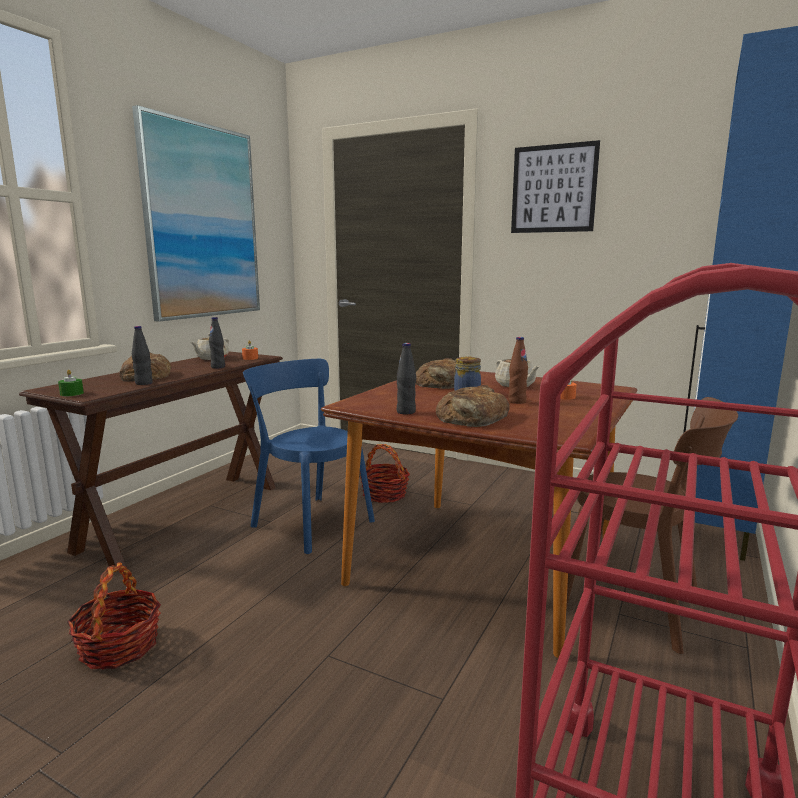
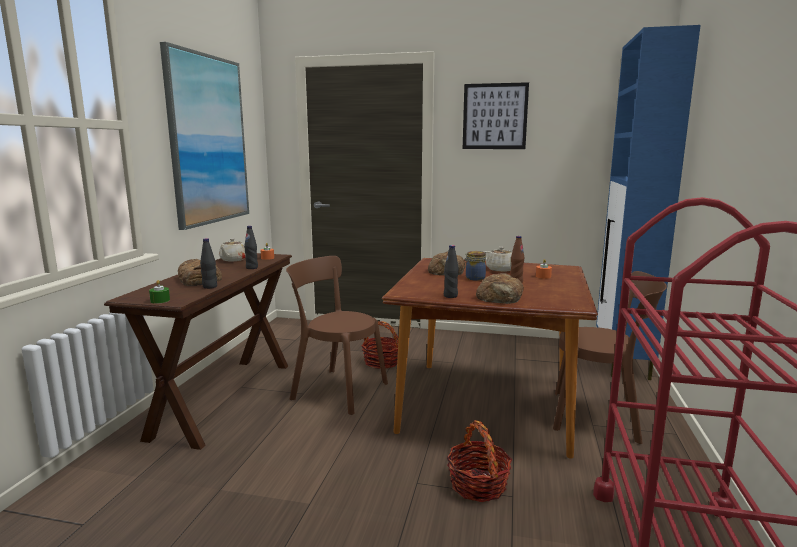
camera: 15 degrees left, 0 degrees up
basket [67,562,161,670] -> basket moved to [446,420,512,502]
blue chair [243,359,375,554] -> brown chair [286,256,388,415]

